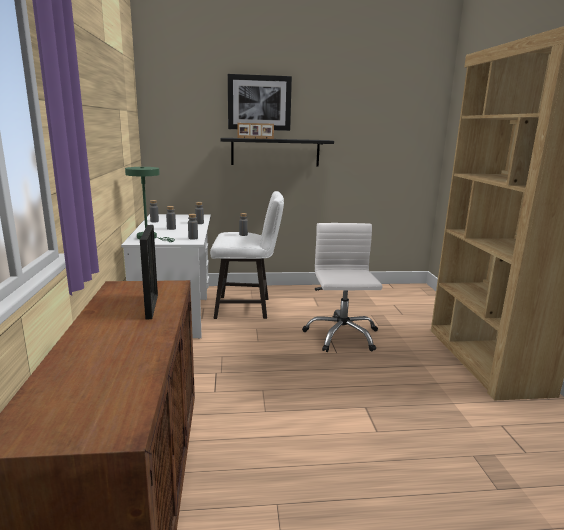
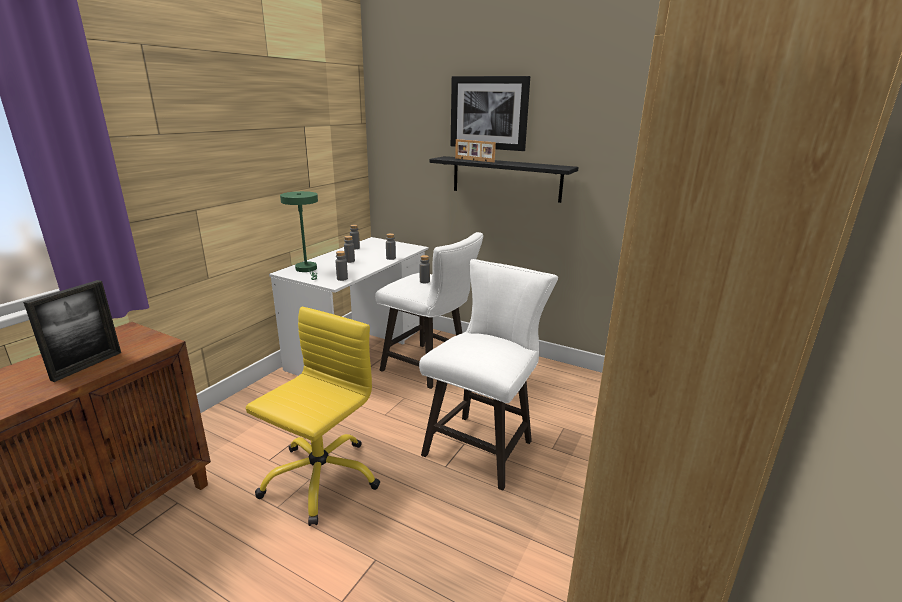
camera: 35 degrees right, 5 degrees up
white office chair [302,223,383,352] -> white stool [419,259,558,491]
none -> yellow office chair [246,307,380,526]

